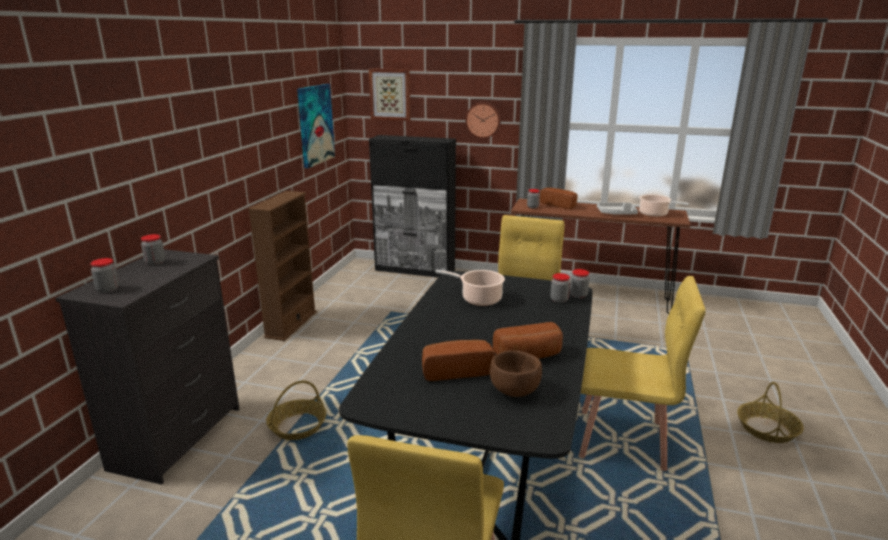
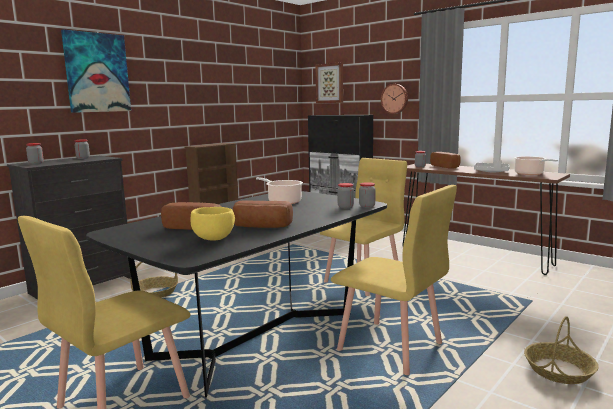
camera: 25 degrees right, 10 degrees down
picture [297,84,335,168] -> picture moved to [61,30,131,113]
brown bowl [490,350,542,397] -> yellow bowl [191,207,235,241]

